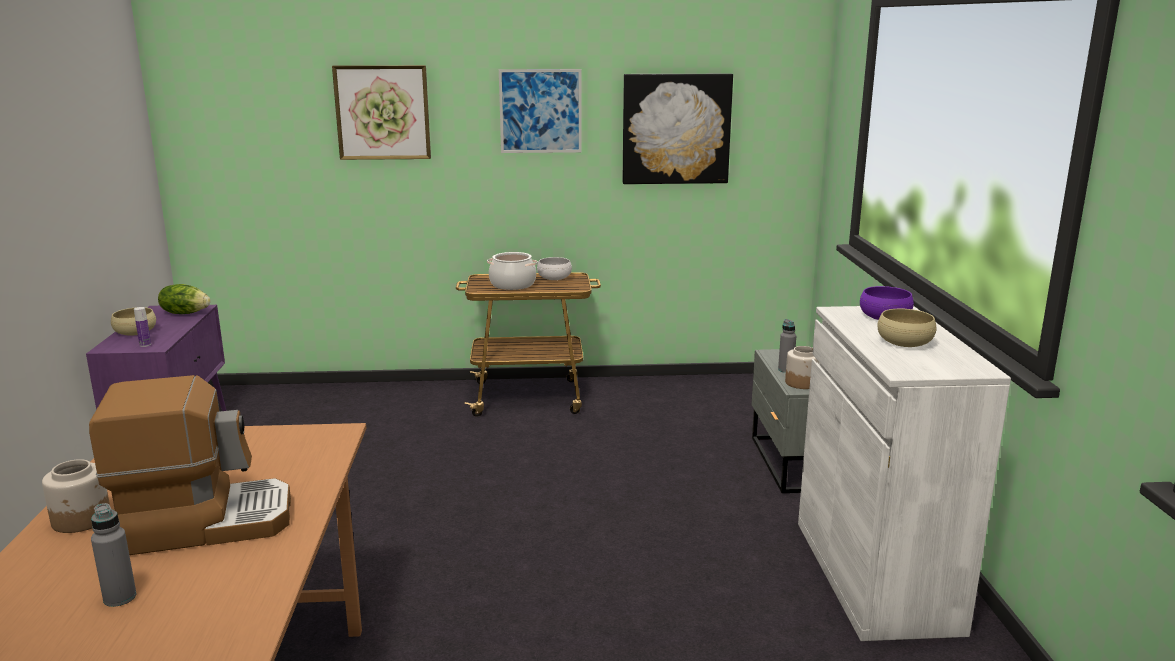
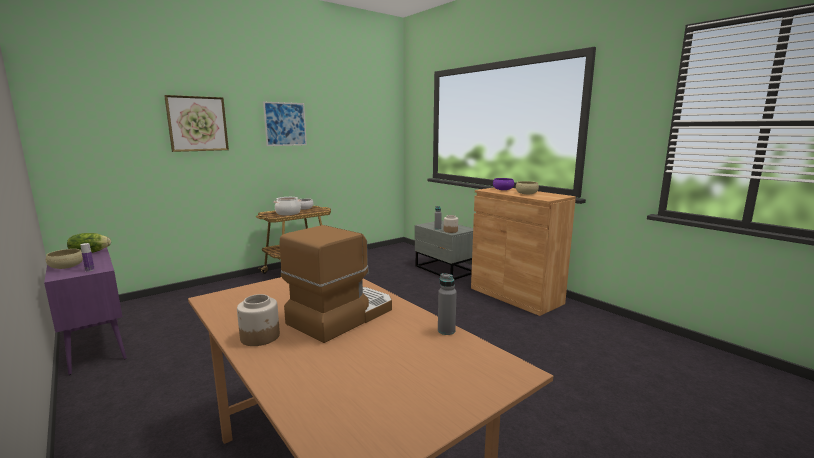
camera: 35 degrees left, 5 degrees down
grey bottle [91,503,137,607] -> grey bottle moved to [438,273,457,335]
picture [622,74,733,184] -> none
white cabinet [798,306,1011,641] -> brown cabinet [471,188,576,316]

